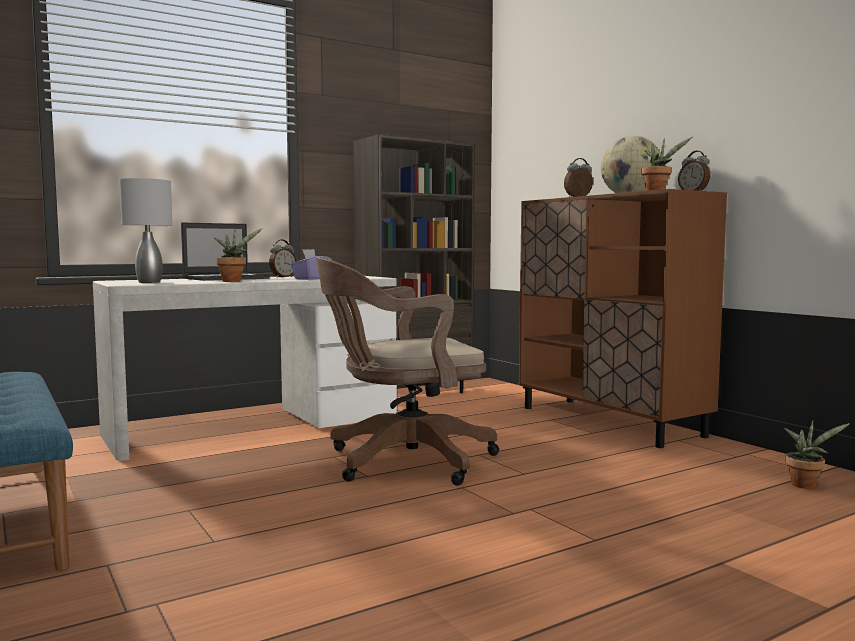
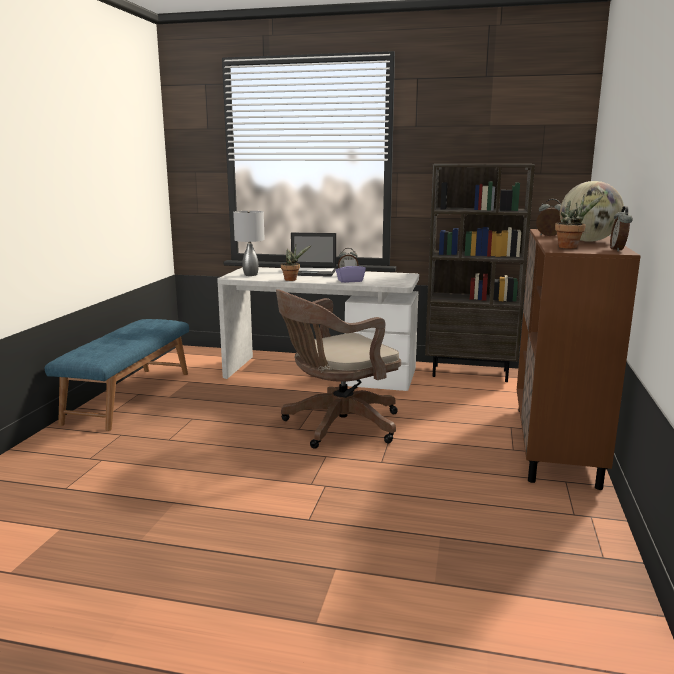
camera: 45 degrees right, 10 degrees up
brown office chair [316,257,499,486] -> brown office chair turned 60 degrees counterclockwise [276,289,401,449]
potted plant [784,420,849,489] -> none

